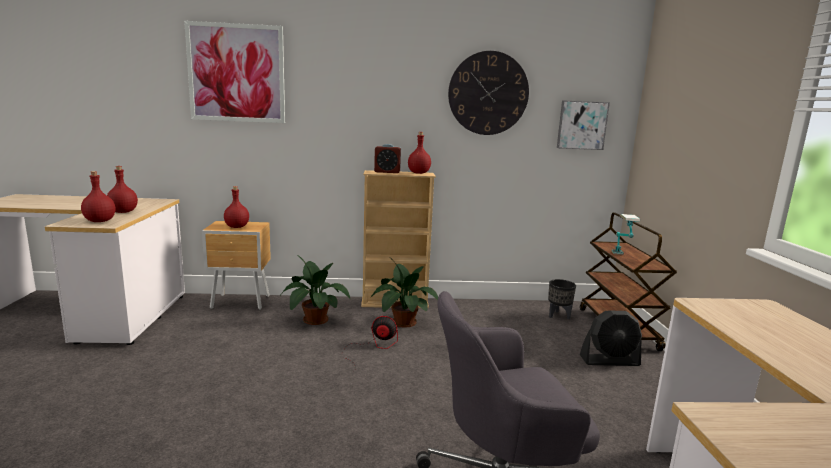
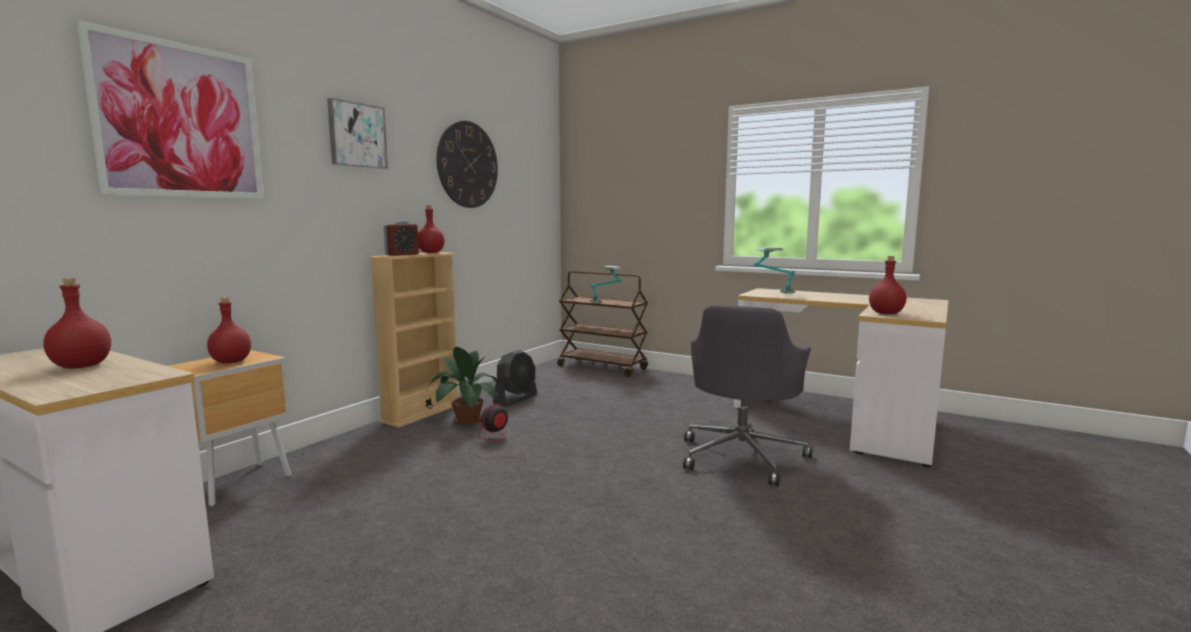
camera: 55 degrees left, 5 degrees down
red bottle [81,171,115,222] -> red bottle moved to [869,256,906,314]
potted plant [281,255,350,325] -> none
black planter [548,279,576,319] -> none
picture [557,100,610,150] -> picture moved to [327,98,388,169]
black fan [580,311,642,366] -> black fan moved to [493,350,537,407]
none -> table lamp [754,247,795,293]

